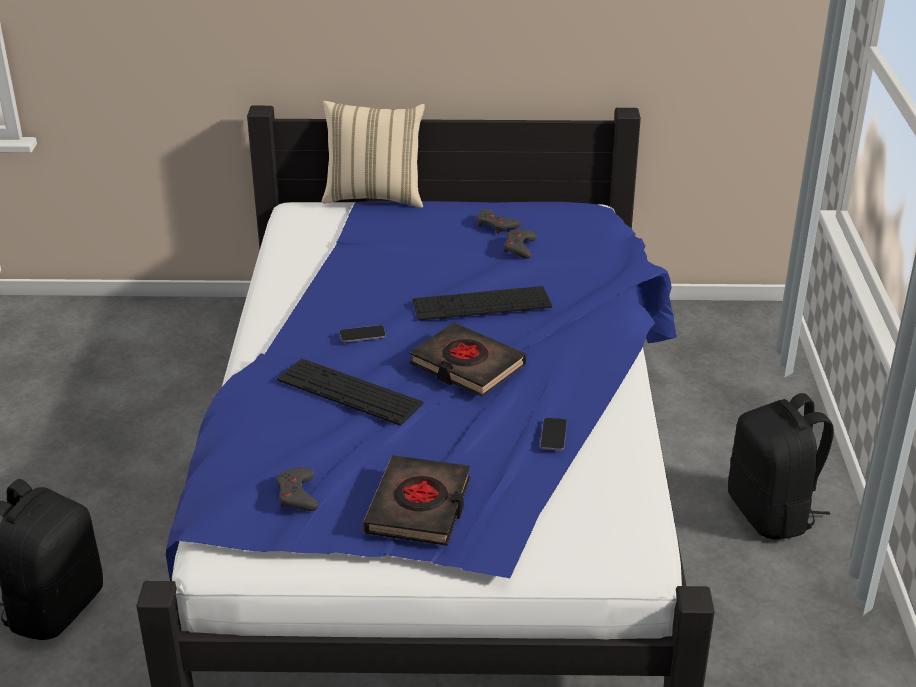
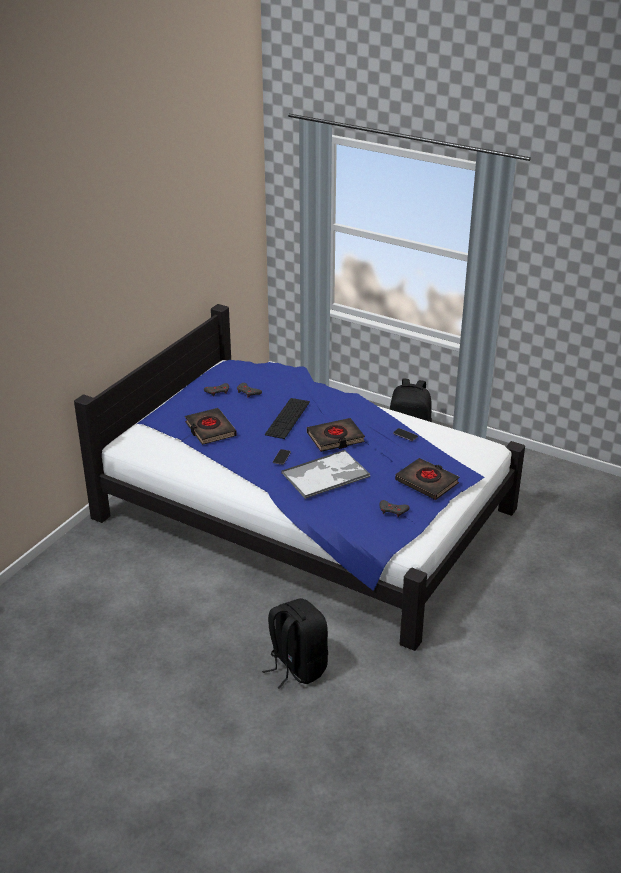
camera: 60 degrees left, 0 degrees up
keyboard [277,359,424,426] -> tray [281,449,370,499]
beige pillow [322,101,425,208] -> none
none -> black book [185,408,237,445]

